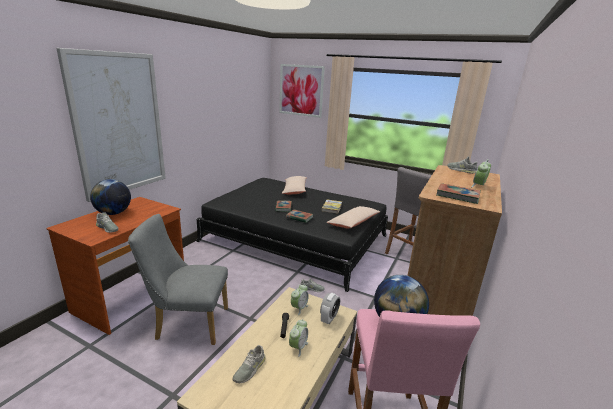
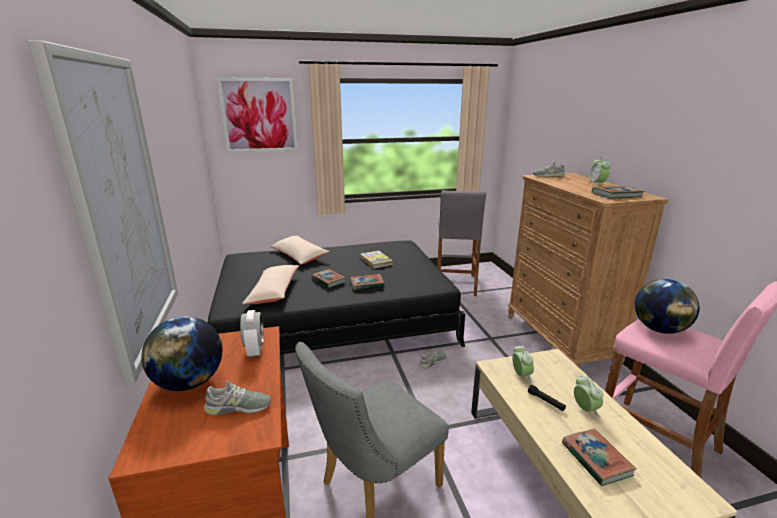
camera: 40 degrees left, 0 degrees up
grey shoe [233,345,266,383] -> book [562,429,636,486]
alarm clock [320,293,340,324] -> alarm clock moved to [240,310,264,357]
beige pillow [327,206,381,229] -> beige pillow moved to [242,265,299,304]

